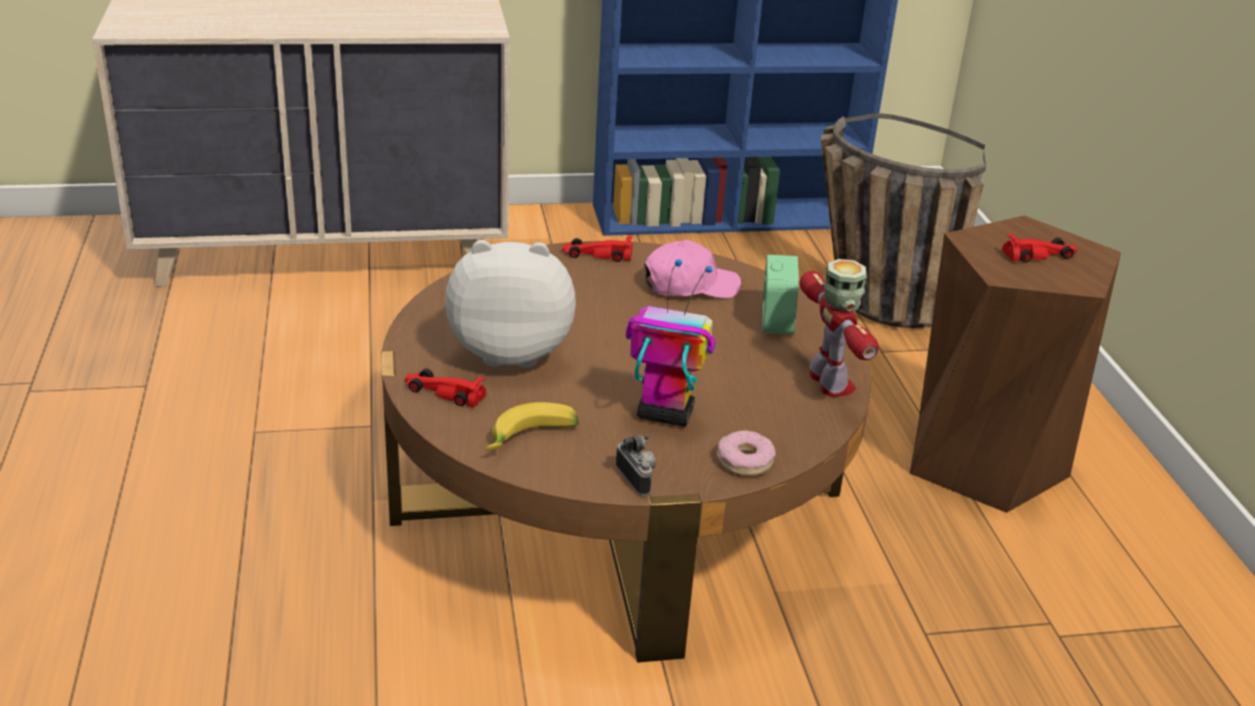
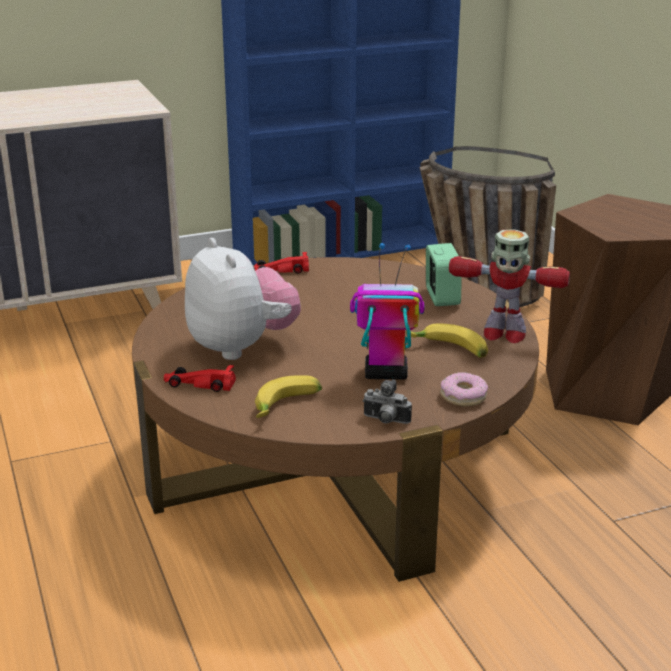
camera: 10 degrees left, 5 degrees down
plush toy [445,240,576,368] -> plush toy turned 75 degrees clockwise [185,238,301,360]
camera [616,435,656,496] -> camera turned 150 degrees clockwise [363,380,412,424]
pink cap [644,240,741,299] -> none
toy robot [800,259,879,397] -> toy robot turned 135 degrees clockwise [449,229,570,343]
red toy car [1002,234,1077,263] -> none
none -> banana [406,323,488,358]

